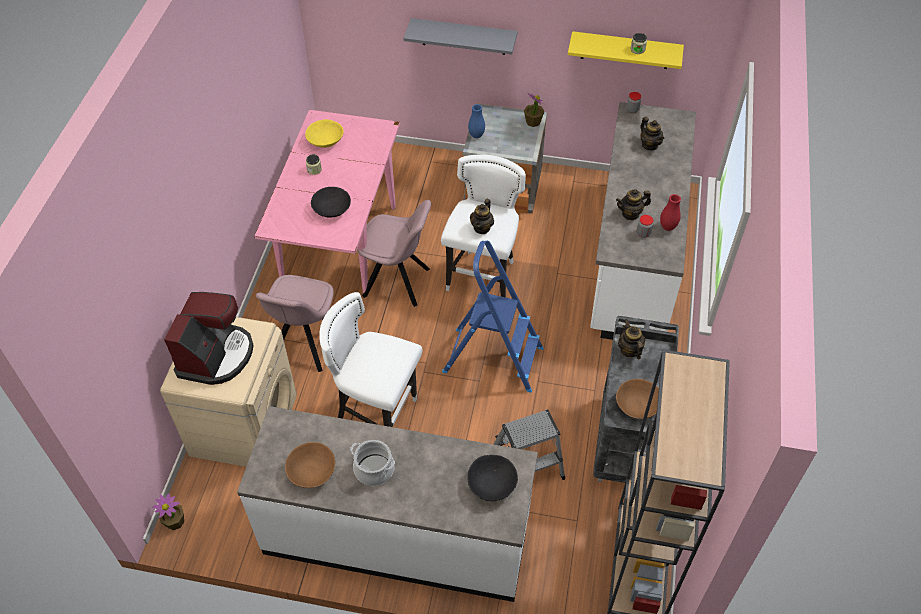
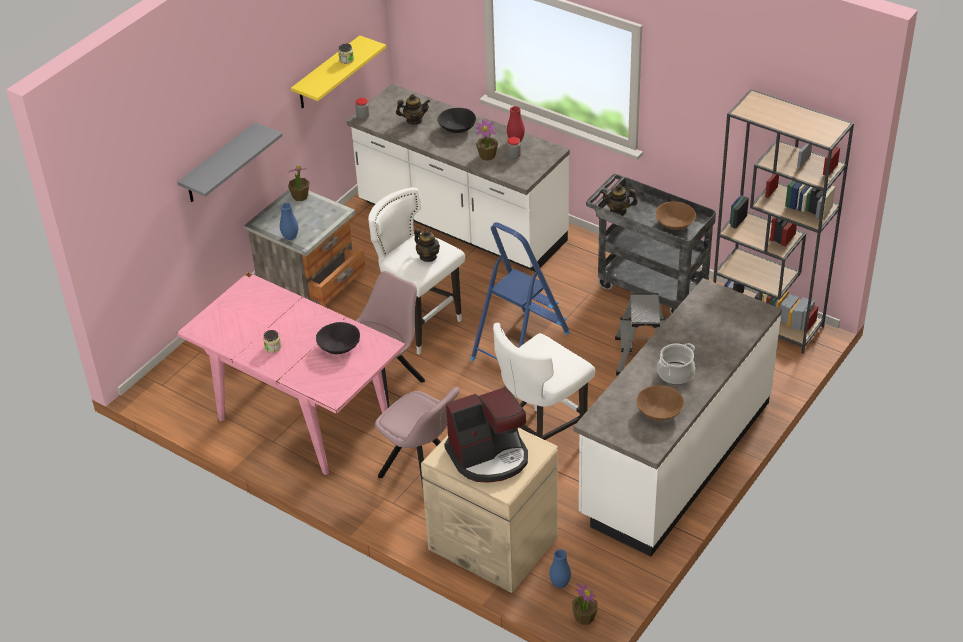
camera: 65 degrees left, 10 degrees down
coffee machine [164,292,254,385] -> coffee machine turned 120 degrees clockwise [444,387,528,483]
yellow bowl [305,119,344,148] -> none
black bowl [467,455,518,501] -> black bowl moved to [437,108,476,133]
teapot [616,189,651,220] -> potted plant [476,119,498,161]
none -> blue vase [549,549,571,588]

